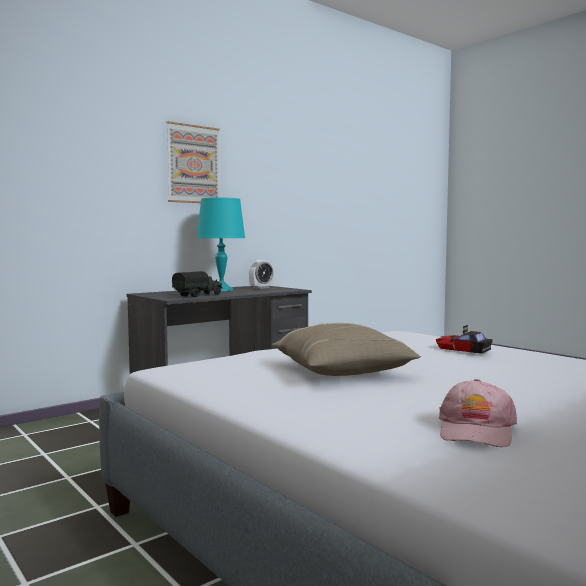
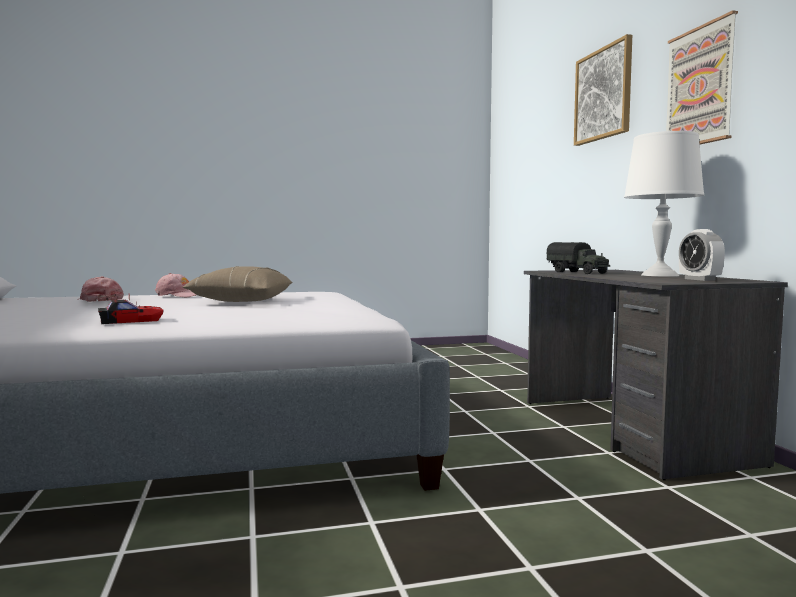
camera: 115 degrees right, 0 degrees up
turquoise table lamp [197,197,245,291] -> white table lamp [624,131,704,277]
toy car [436,325,493,354] -> toy car moved to [98,293,164,324]
none -> pink cap [155,273,196,297]
none -> picture [574,34,632,146]

